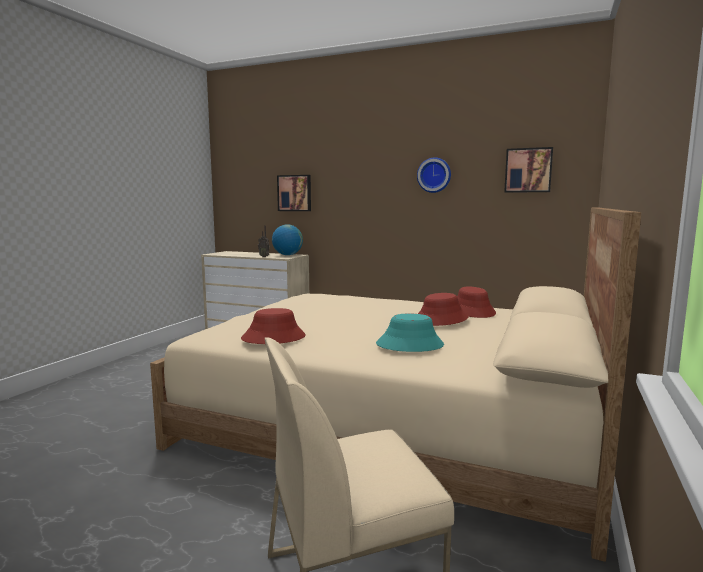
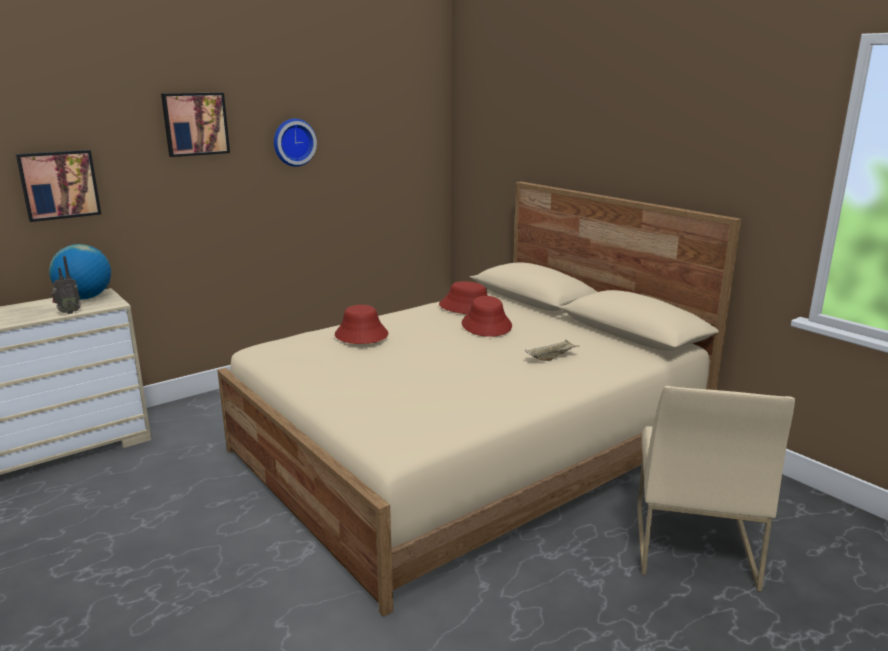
camera: 60 degrees left, 10 degrees up
red hat [241,308,306,344] -> red hat moved to [335,305,388,344]
turquoise hat [376,314,444,352] -> beige tray [525,339,580,361]
picture [504,147,553,193] -> picture moved to [161,92,230,157]

